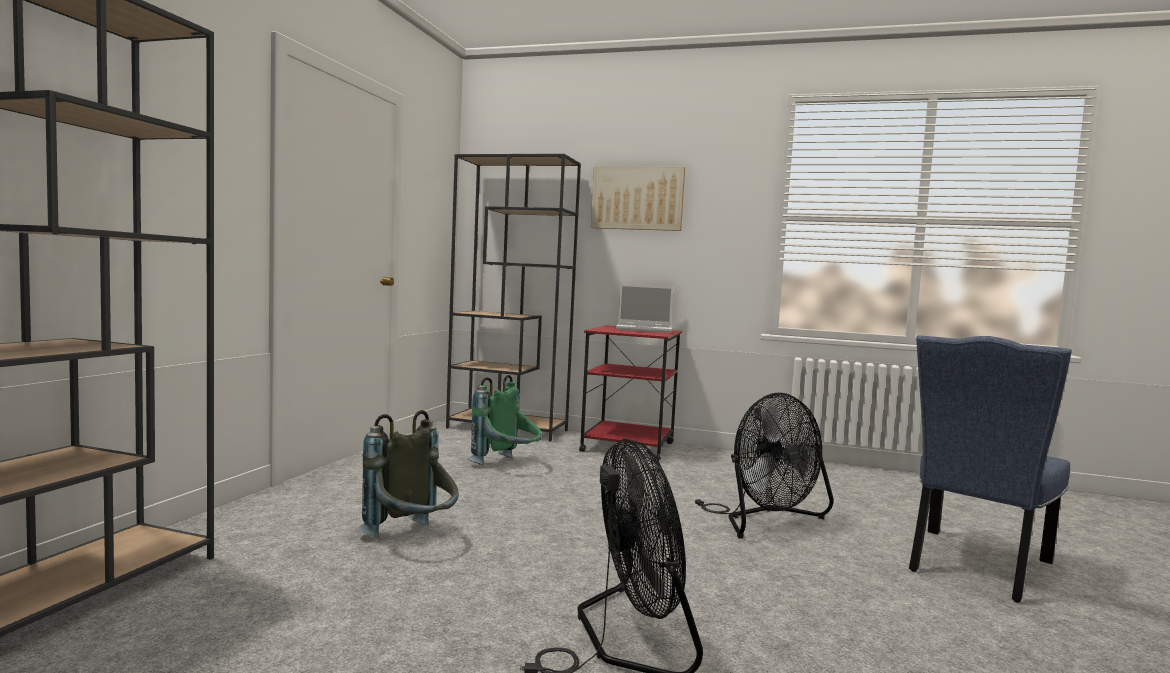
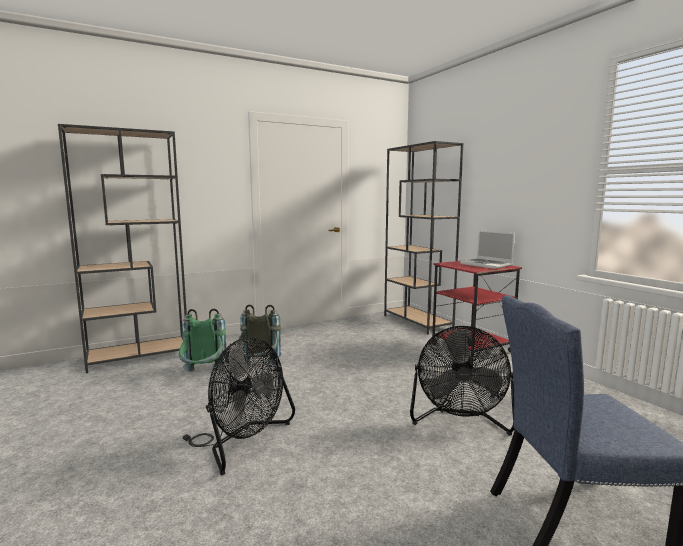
camera: 45 degrees right, 5 degrees up
green backpack [468,375,542,465] -> green backpack moved to [179,309,226,371]
picture [591,167,685,231] -> none

